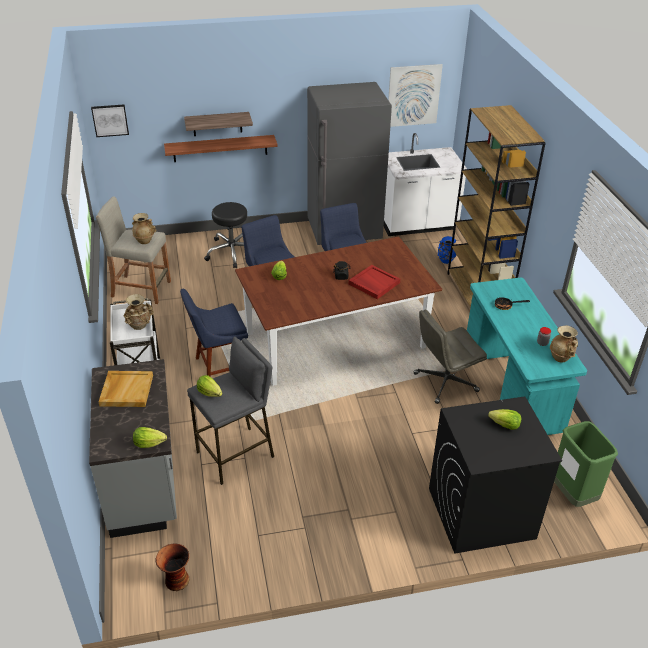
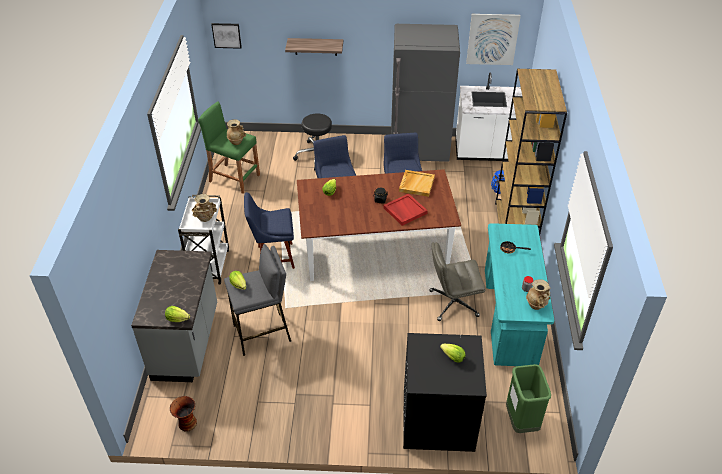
camera: 15 degrees right, 5 degrees up
beige stool [96,196,171,304] -> green stool [198,102,260,194]
beige tray [99,371,153,407] -> beige tray moved to [399,170,435,197]
shelf [164,135,278,162] -> none

